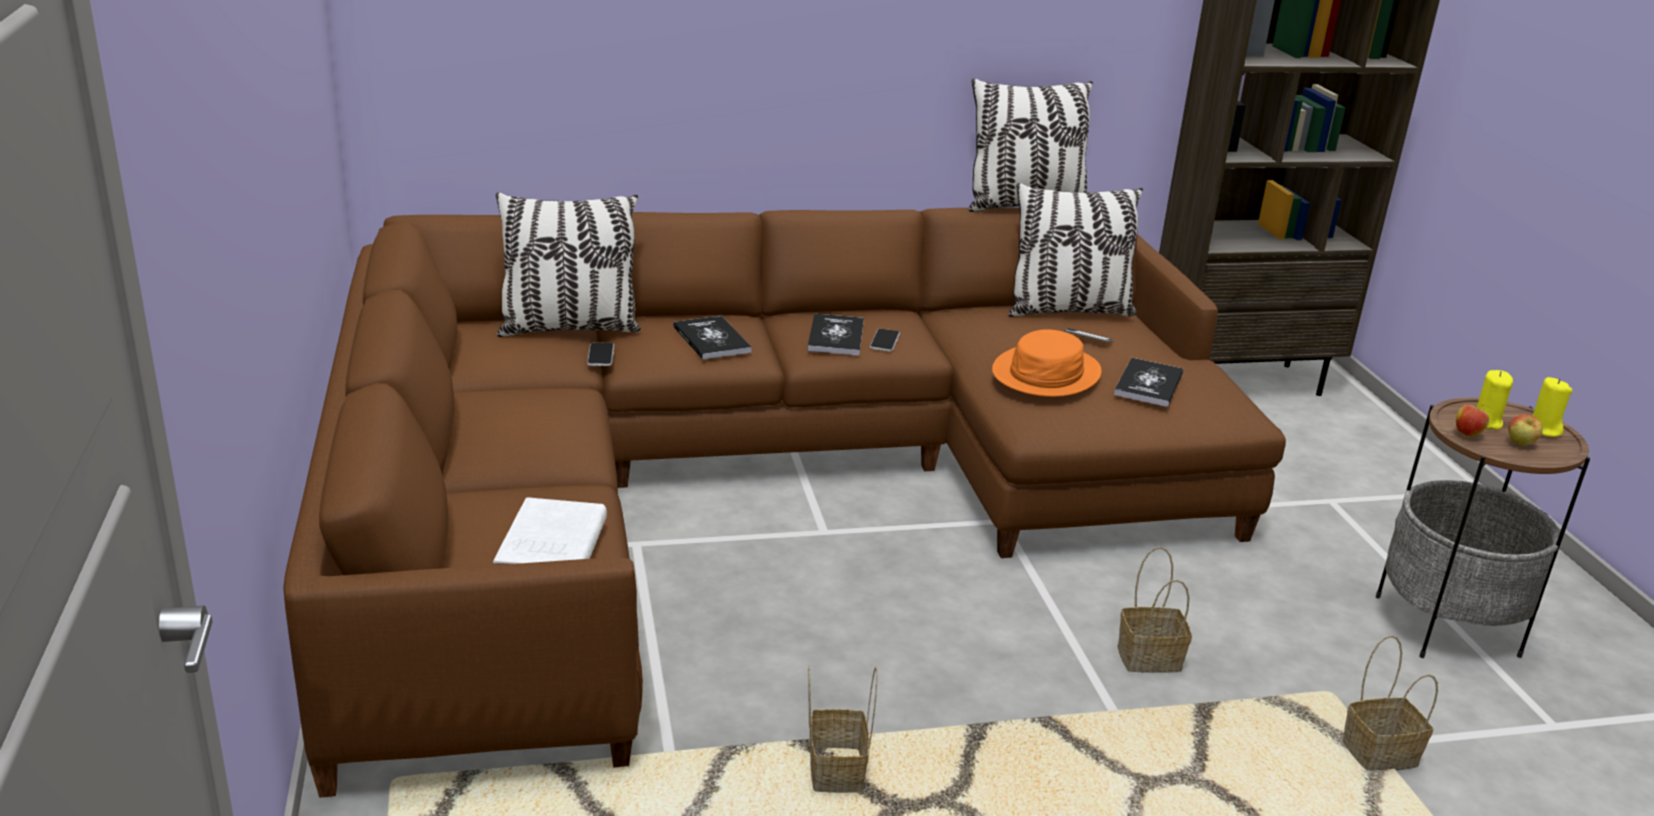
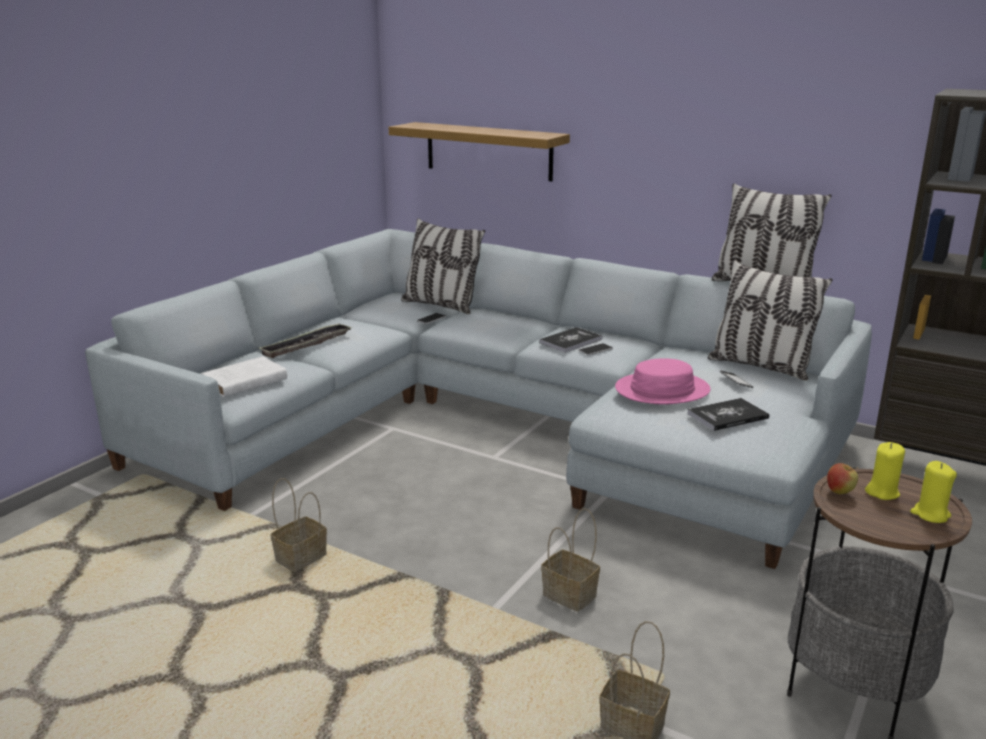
camera: 45 degrees right, 5 degrees down
brown sofa [283,208,1286,798] -> grey sofa [85,229,872,569]
book [673,316,752,360] -> none
orange hat [992,329,1102,397] -> pink hat [615,359,711,405]
apple [1508,414,1543,446] -> none
none -> tray [259,323,352,358]
none -> shelf [388,122,570,181]

